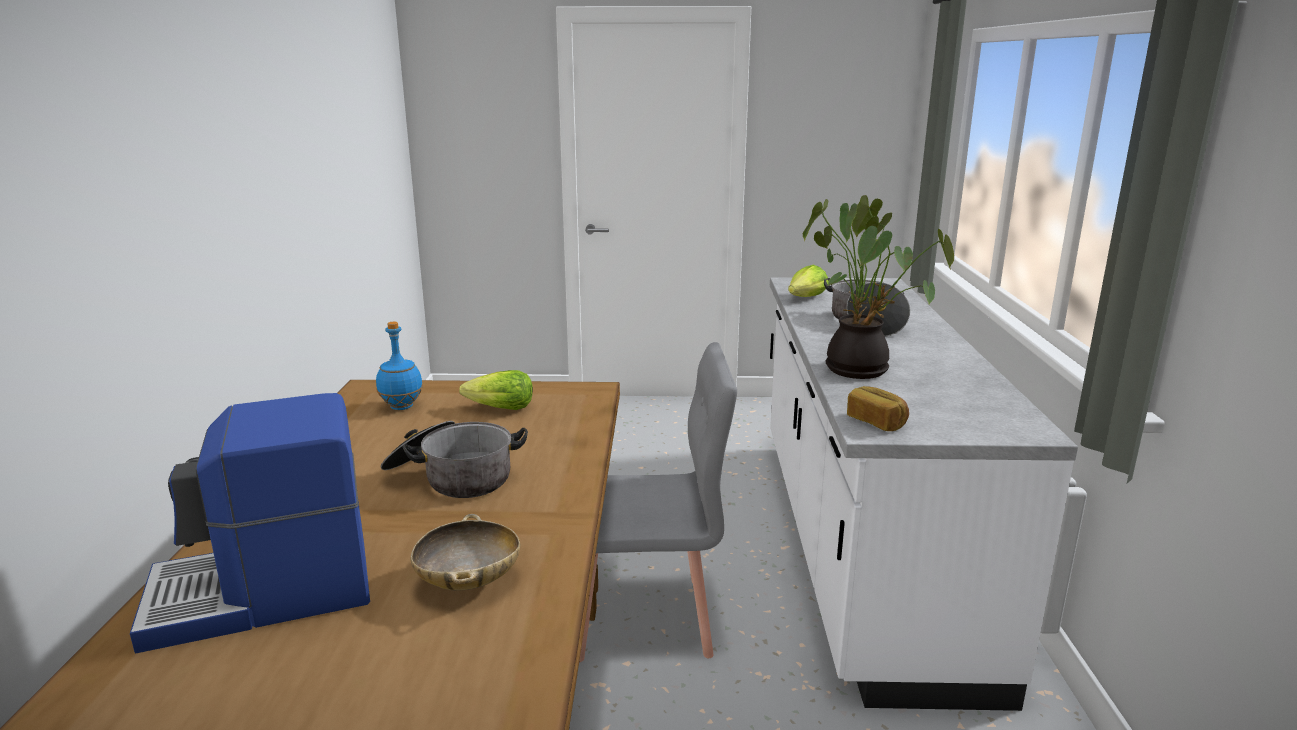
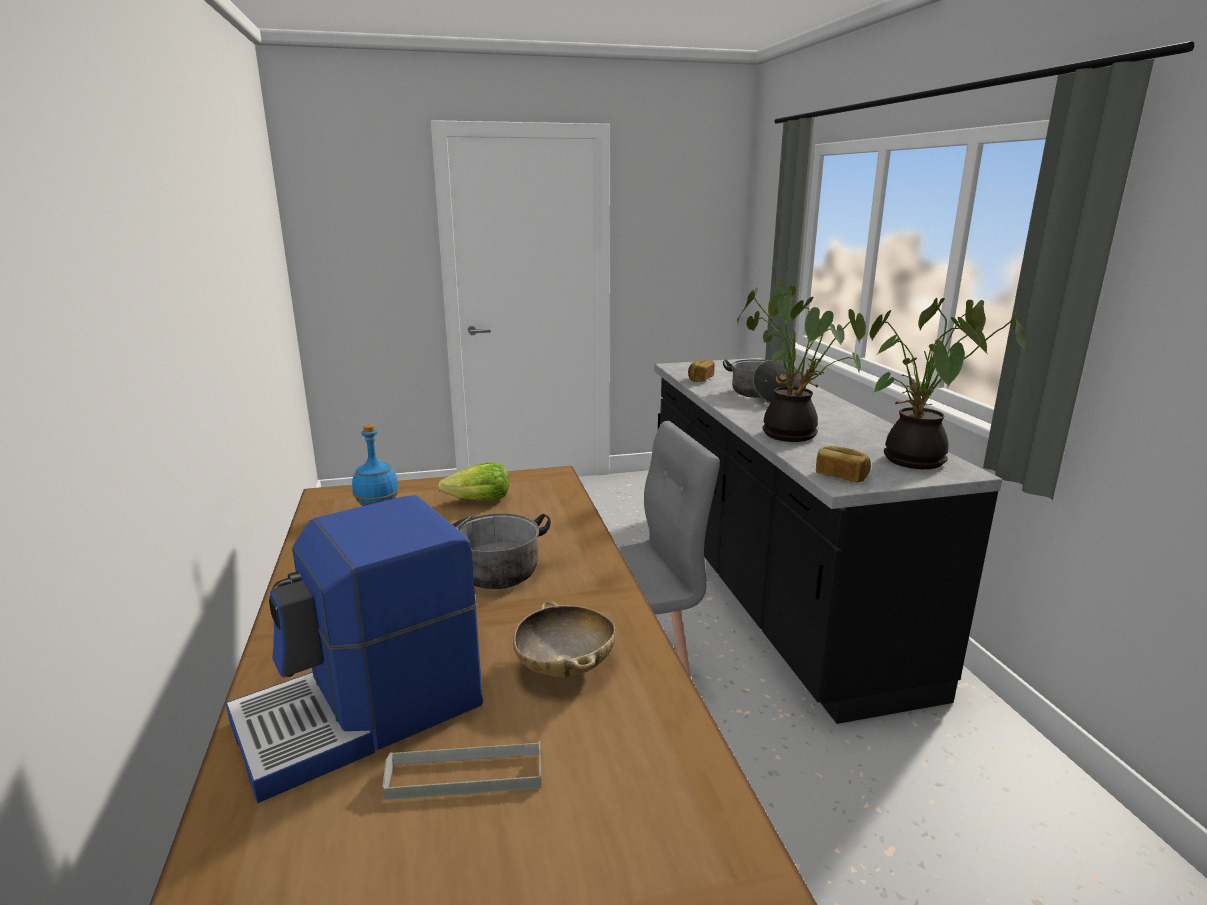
camera: 15 degrees left, 0 degrees up
white counter [770,277,1078,711] -> black counter [654,358,1003,724]
lettuce [788,265,829,297] -> bread [688,359,715,382]
none -> grey tray [382,741,541,800]
none -> potted plant [869,298,1026,469]

